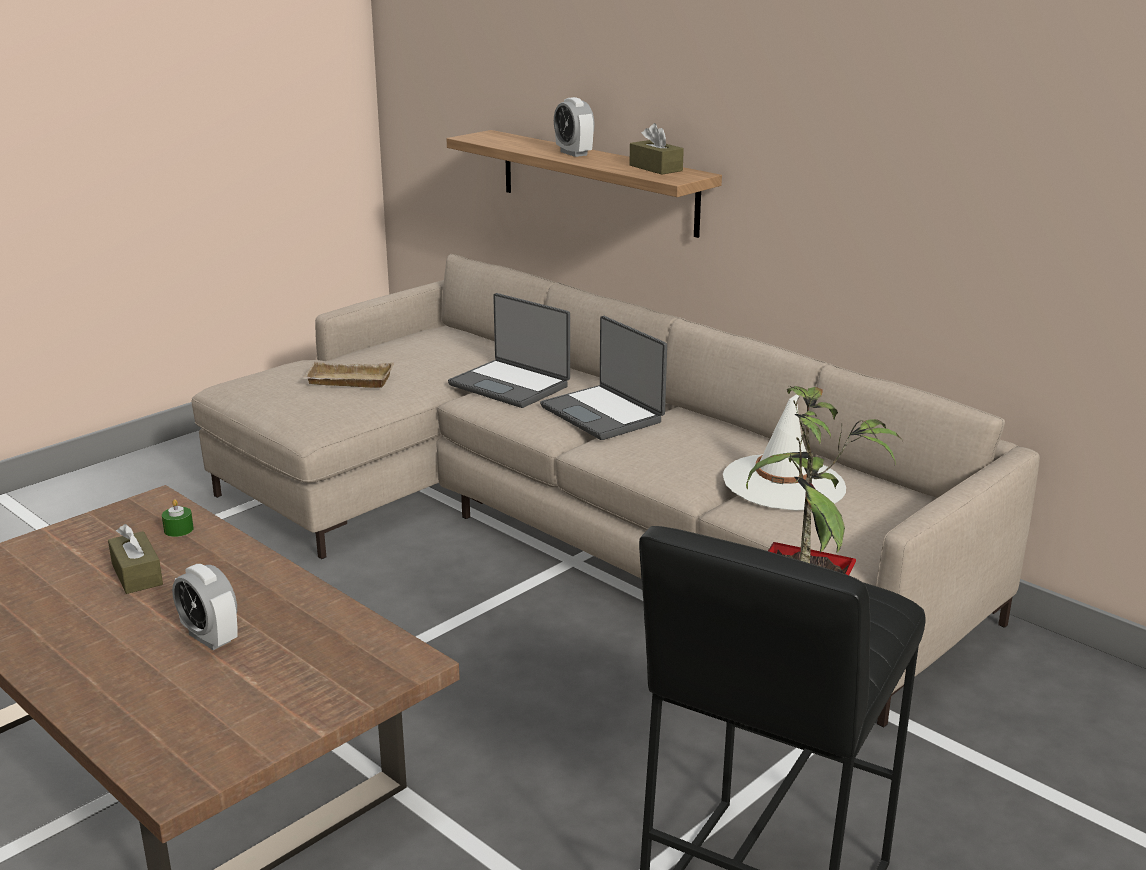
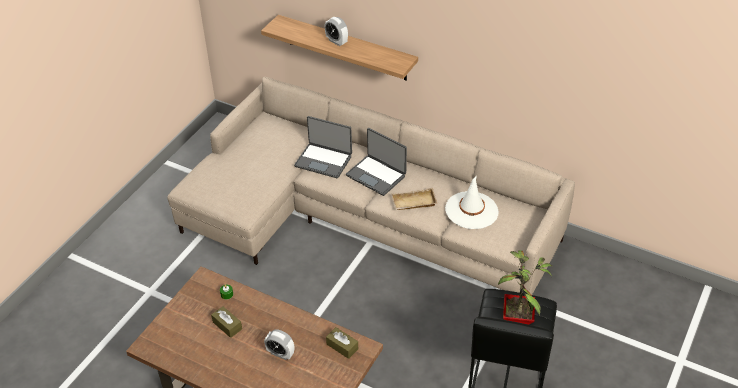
camera: 15 degrees left, 20 degrees up
beige tray [302,362,394,388] -> beige tray moved to [392,188,437,210]
brown tissue box [629,123,684,175] -> brown tissue box moved to [326,327,358,359]

